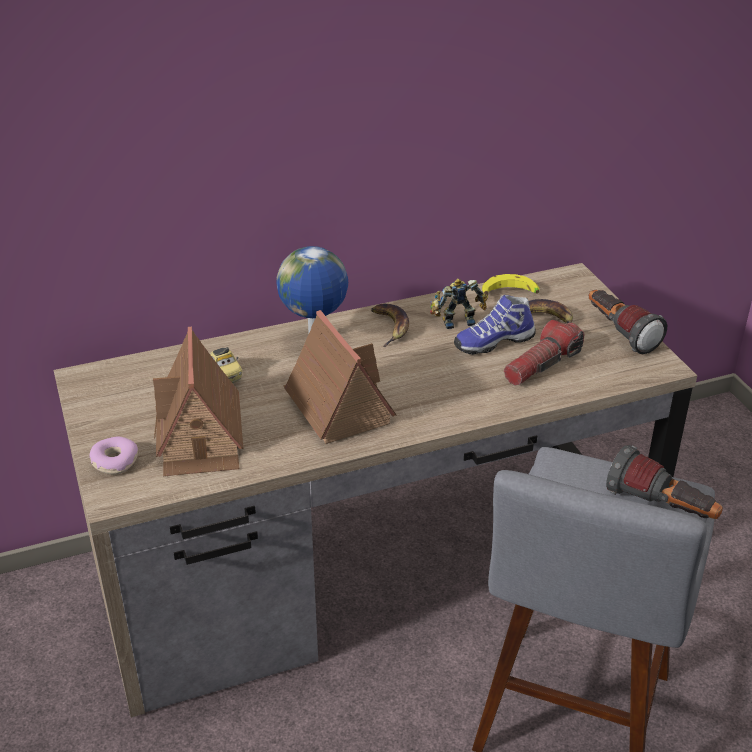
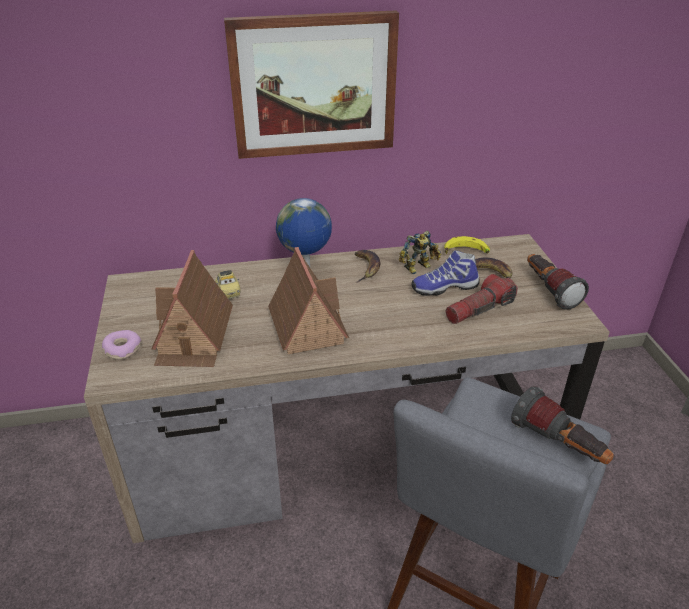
camera: 10 degrees right, 0 degrees up
toy robot [430,278,487,329] -> toy robot turned 150 degrees clockwise [399,231,441,274]
none -> picture [224,10,399,159]

